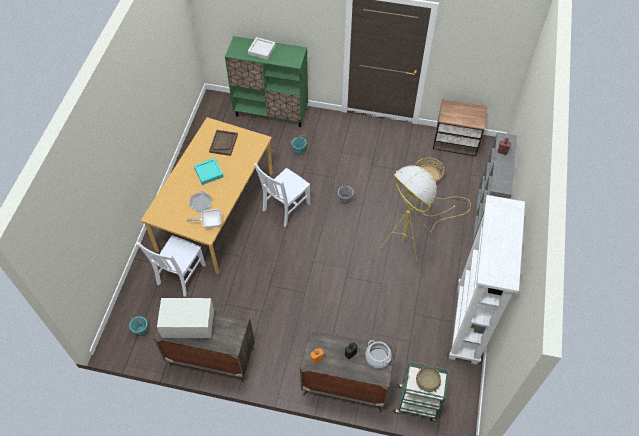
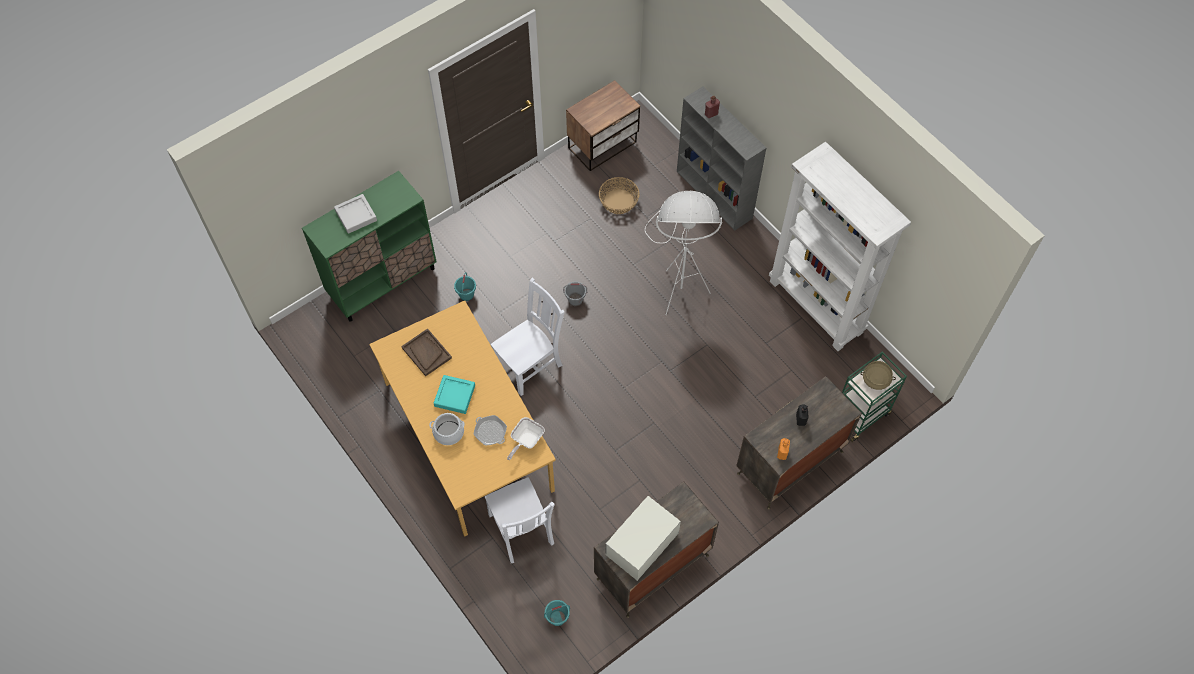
camera: 50 degrees left, 5 degrees up
white chair [254,163,310,227] -> white chair turned 120 degrees counterclockwise [490,278,564,396]
cooking pot [366,340,392,368] -> cooking pot moved to [429,413,465,445]
yellow floor lamp [380,165,471,261] -> white floor lamp [645,191,722,315]

